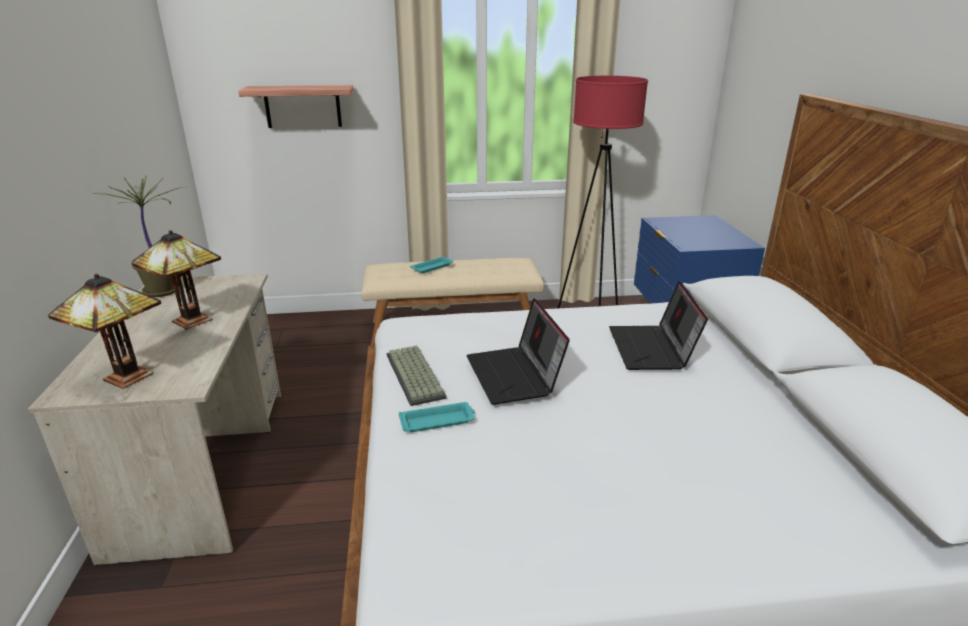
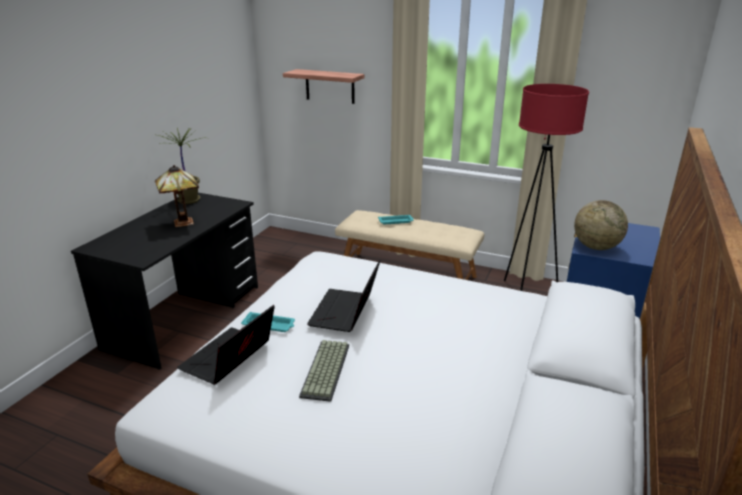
camera: 30 degrees right, 0 degrees up
beige desk [28,273,281,565] -> black desk [71,193,258,370]
table lamp [48,274,161,389] -> none
keyboard [387,345,446,406] -> keyboard moved to [299,340,349,402]
laptop [609,281,708,370] -> laptop moved to [177,305,275,385]
none -> globe [574,200,628,250]

